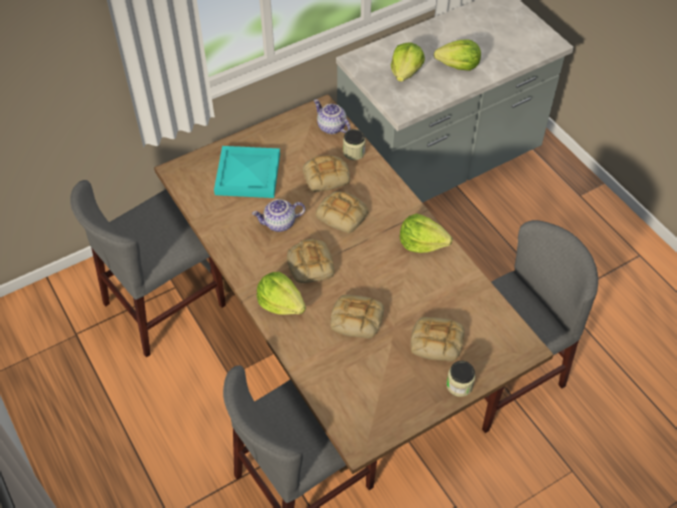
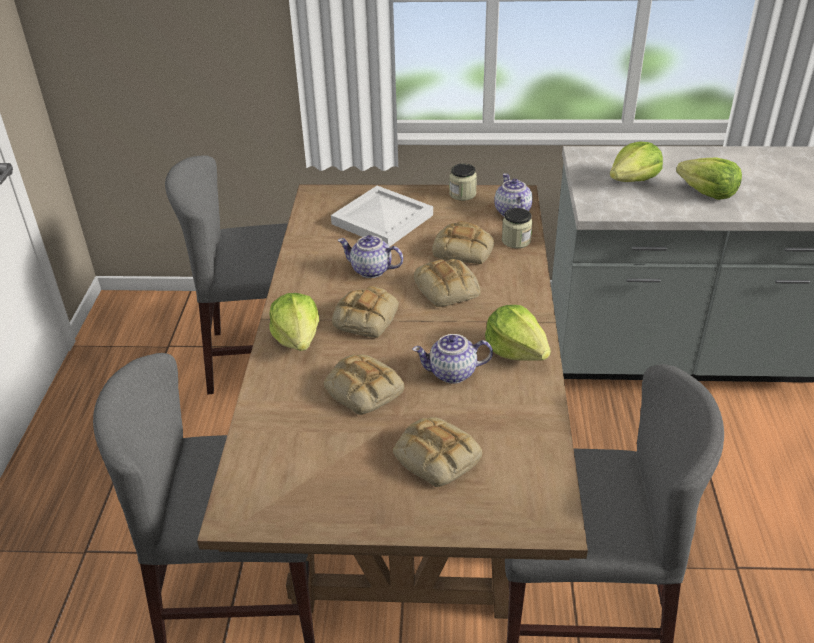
camera: 35 degrees right, 15 degrees down
turquoise tray [214,146,280,198] -> white tray [331,186,433,247]
jar [446,361,476,397] -> jar moved to [449,163,477,201]
none -> teapot [412,334,493,384]

